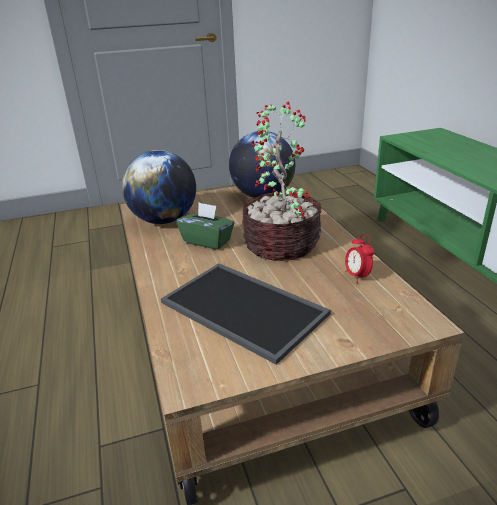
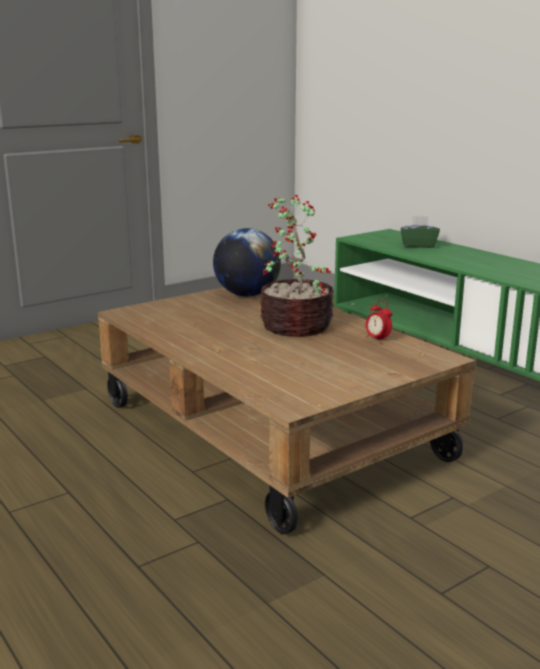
camera: 20 degrees left, 10 degrees down
globe [122,150,196,224] -> none
tray [161,263,331,365] -> none
green tissue box [176,202,234,250] -> green tissue box moved to [401,216,440,248]

